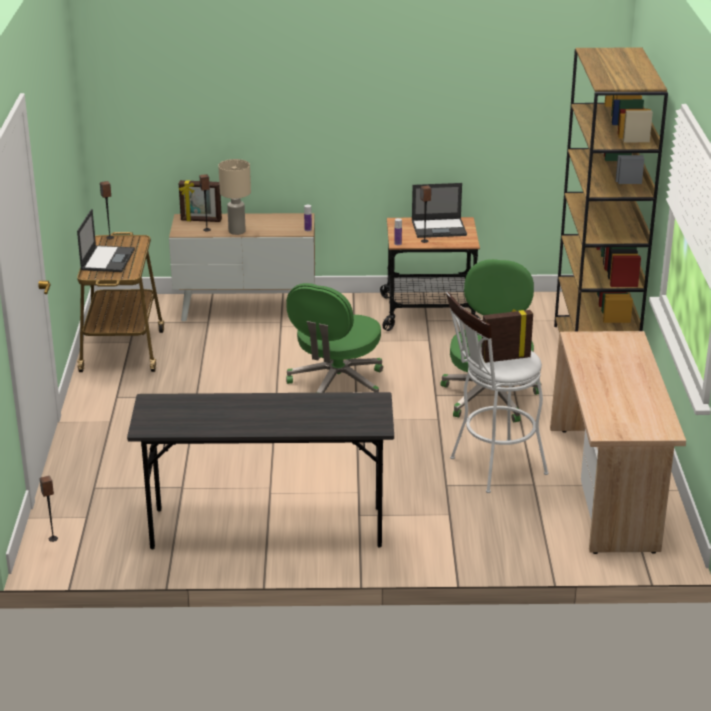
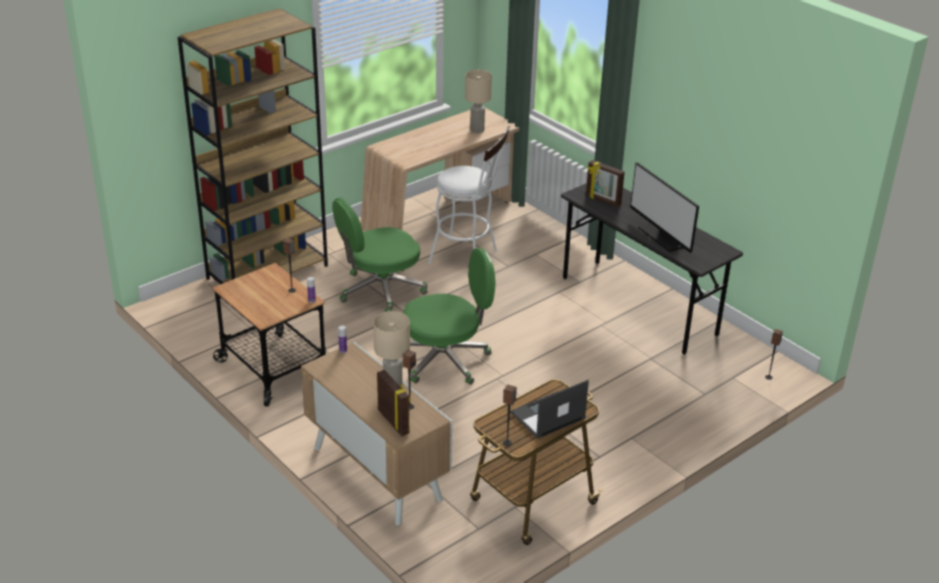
camera: 130 degrees left, 5 degrees up
laptop [412,183,467,238] -> none
picture frame [481,309,533,363] -> picture frame moved to [586,160,625,207]
none -> beige table lamp [465,70,492,133]
none -> monitor [630,162,699,253]

